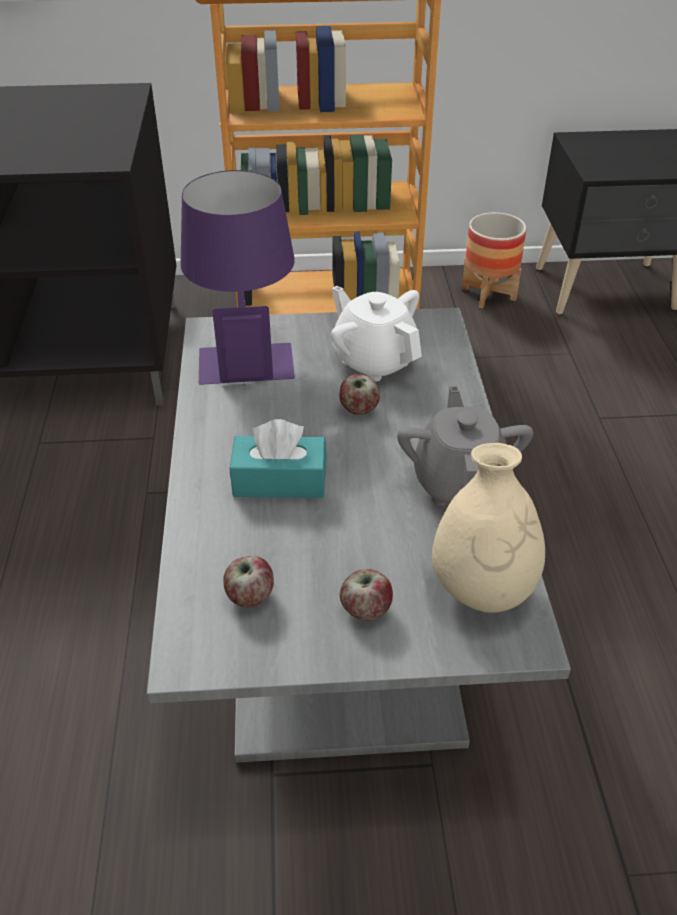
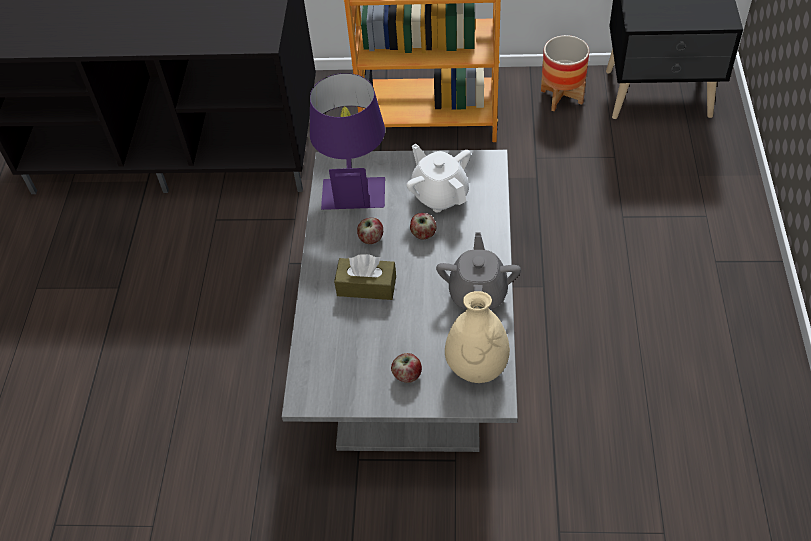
camera: 10 degrees right, 10 degrees up
apple [223,556,274,607] -> apple moved to [357,218,383,244]
turquoise tissue box [230,419,327,498] -> brown tissue box [334,254,396,300]

